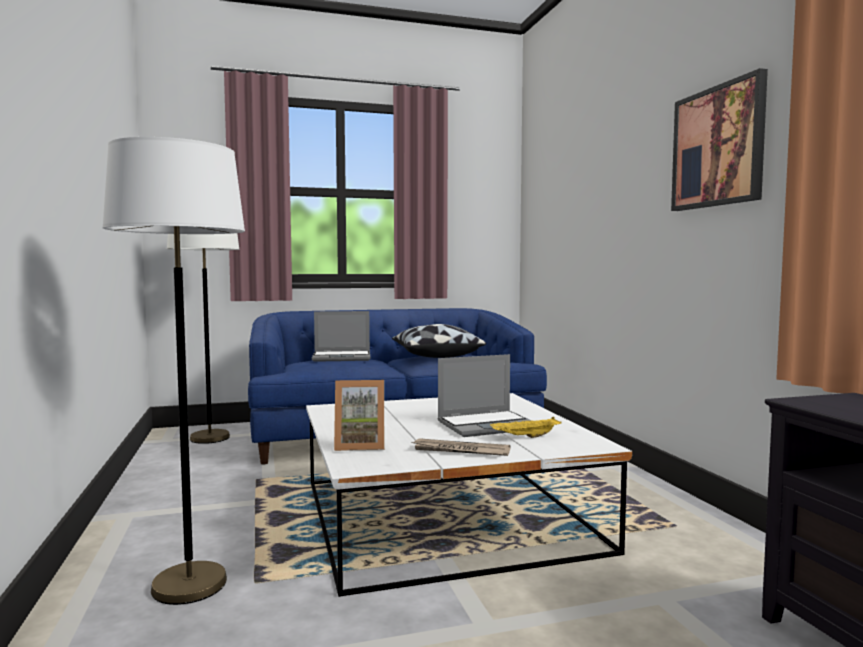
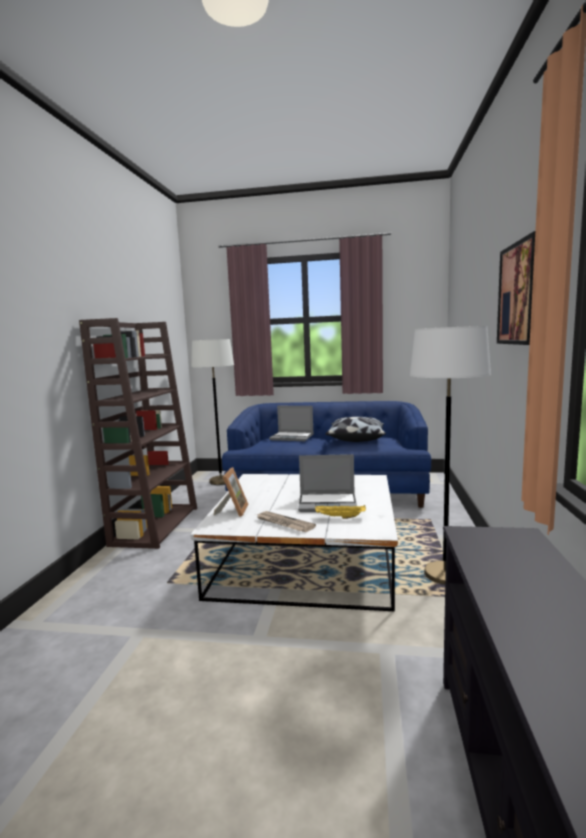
camera: 25 degrees right, 5 degrees up
white floor lamp [102,137,245,605] -> white floor lamp moved to [410,326,491,585]
picture frame [334,380,384,451] -> picture frame turned 105 degrees counterclockwise [213,467,249,517]
none -> brown bookcase [79,318,197,549]

